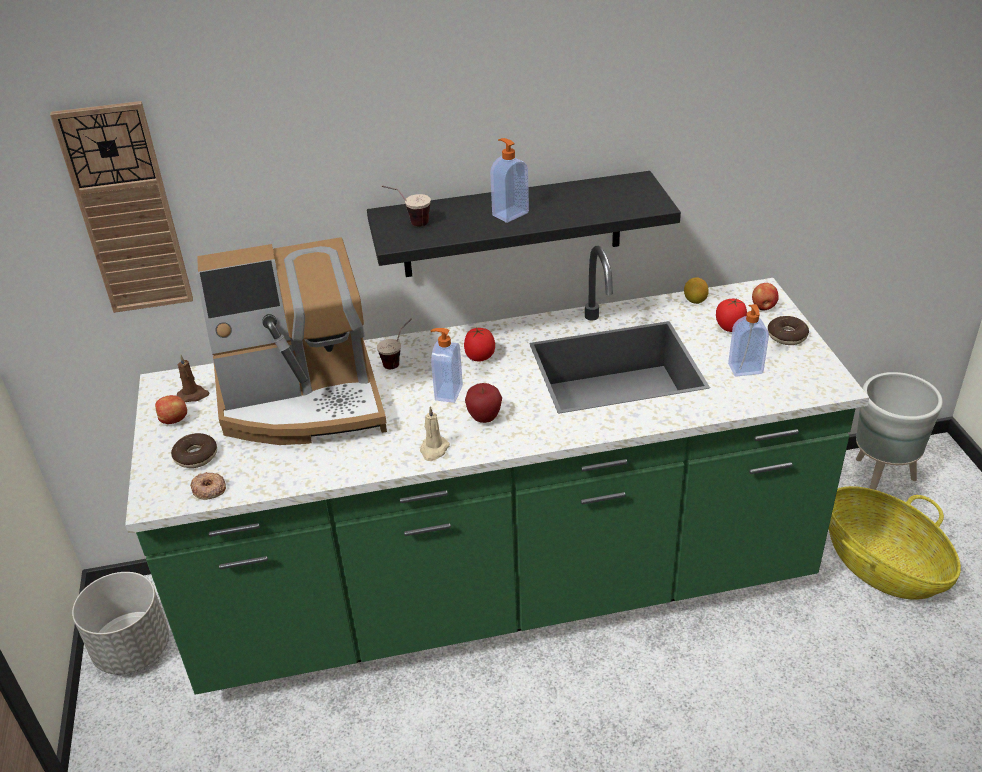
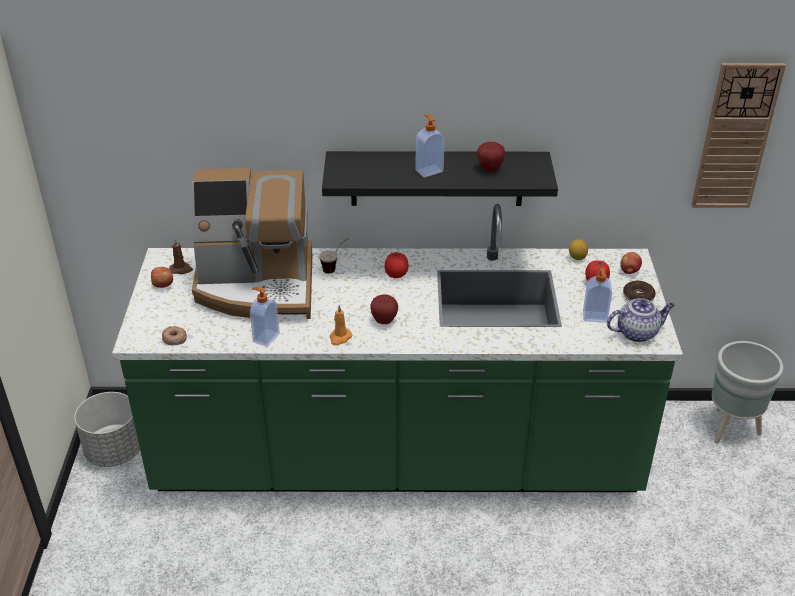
camera: 10 degrees right, 0 degrees up
wall clock [50,101,193,313] -> wall clock moved to [691,63,786,208]
donut [171,433,217,468] -> none
cup [381,185,431,227] -> none
beige candle [420,406,450,461] -> orange candle [329,305,352,346]
soap dispenser [430,328,463,403] -> soap dispenser moved to [250,287,280,347]
basket [829,486,961,600] -> none
none -> apple [477,142,506,172]
none -> teapot [607,298,675,342]

